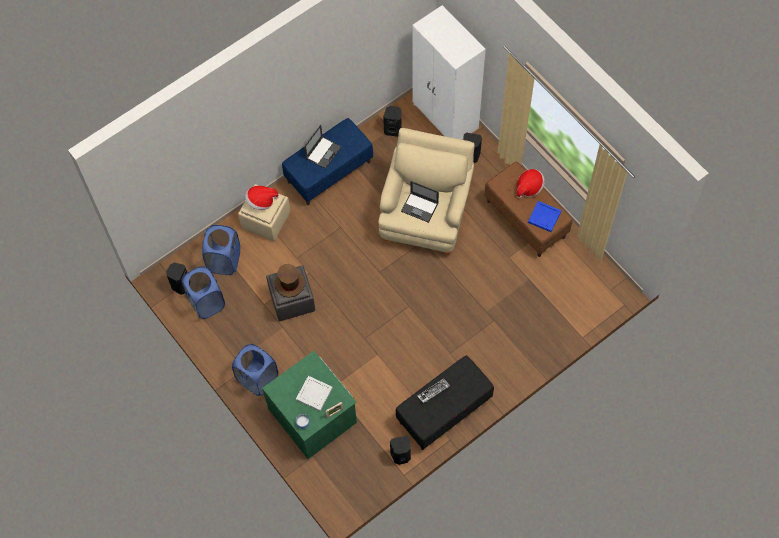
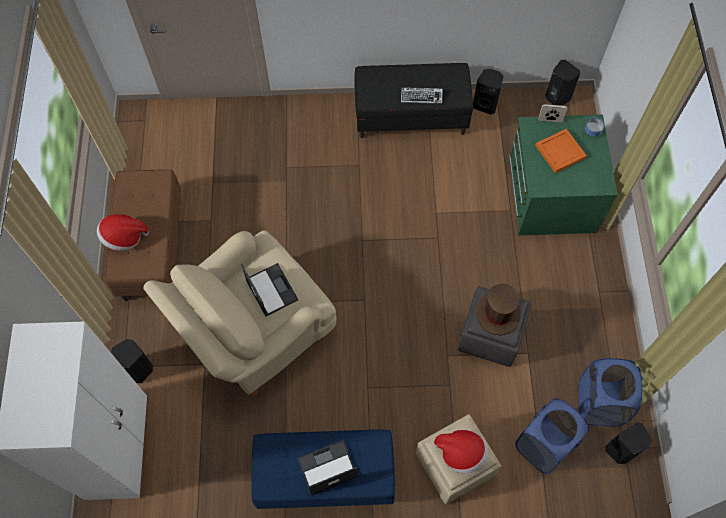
camera: 145 degrees left, 0 degrees up
blue laundry basket [232,344,278,396] -> none
white tray [296,376,333,411] -> orange tray [535,129,587,173]
black speaker [383,106,402,137] -> black speaker moved to [545,60,580,106]
blue tray [528,201,561,232] -> none

